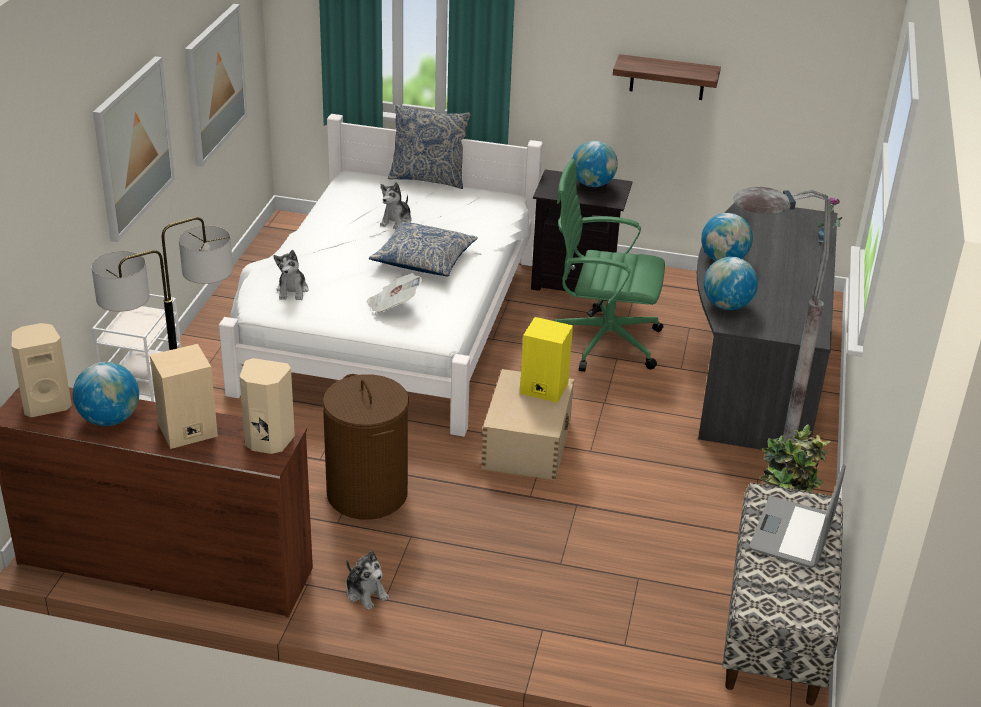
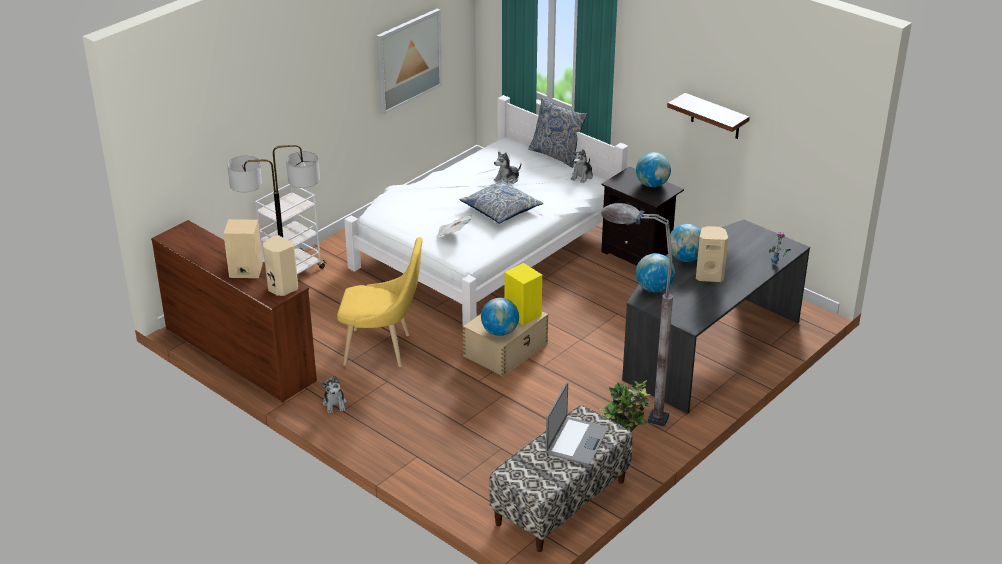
camera: 30 degrees right, 0 degrees up
beige speaker [11,323,72,417] -> beige speaker moved to [696,226,728,282]
globe [73,362,139,426] -> globe moved to [481,298,519,336]
picture [93,56,175,242] -> none
plush toy [273,250,309,300] -> plush toy moved to [571,149,593,183]
brown laundry basket [322,374,409,520] -> yellow chair [337,237,423,367]
green office chair [554,159,665,372] -> none
laptop [749,464,846,568] -> laptop turned 150 degrees clockwise [546,383,608,465]

